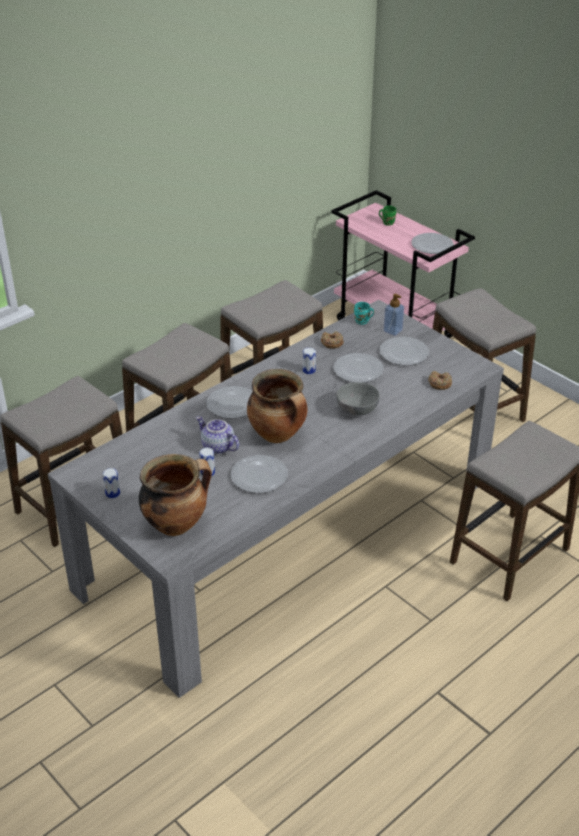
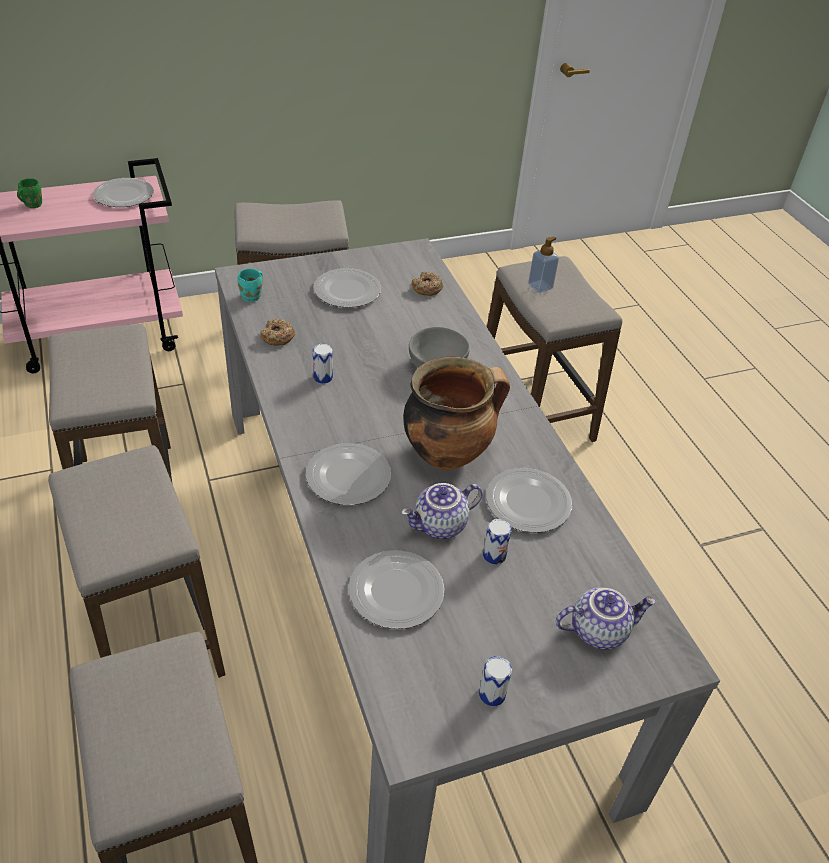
camera: 70 degrees left, 5 degrees up
cooking pot [139,454,212,536] -> teapot [556,587,656,649]
plate [333,353,384,383] -> plate moved to [349,550,445,629]
soap dispenser [384,294,404,336] -> soap dispenser moved to [528,237,559,293]

